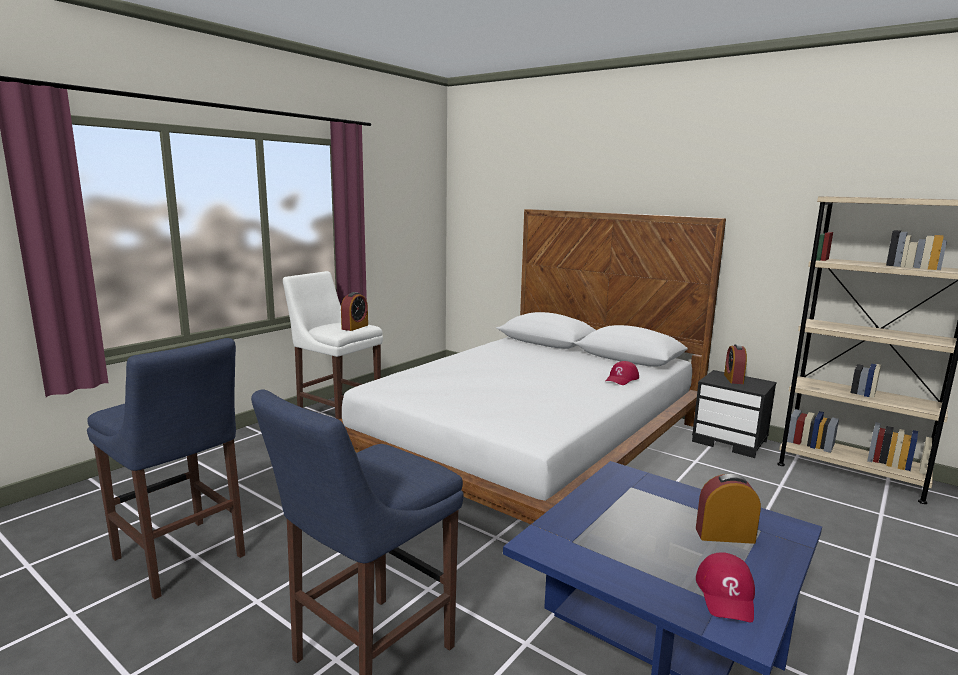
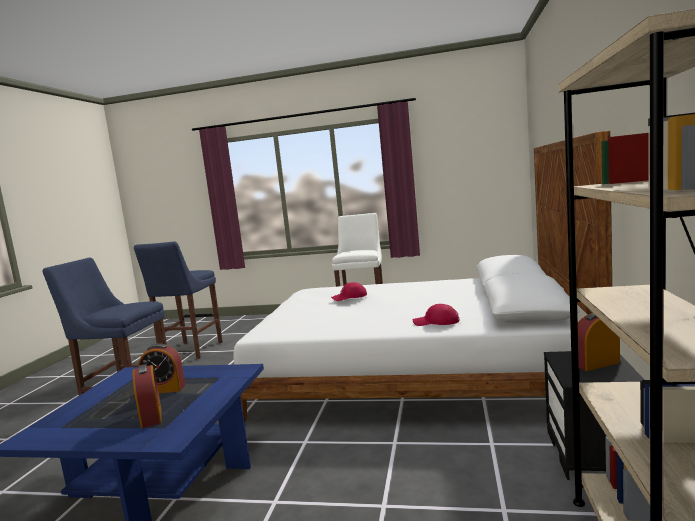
camera: 65 degrees right, 5 degrees down
alarm clock [341,292,368,331] -> alarm clock moved to [138,343,185,393]
red cap [696,552,755,623] -> red cap moved to [331,282,367,301]

